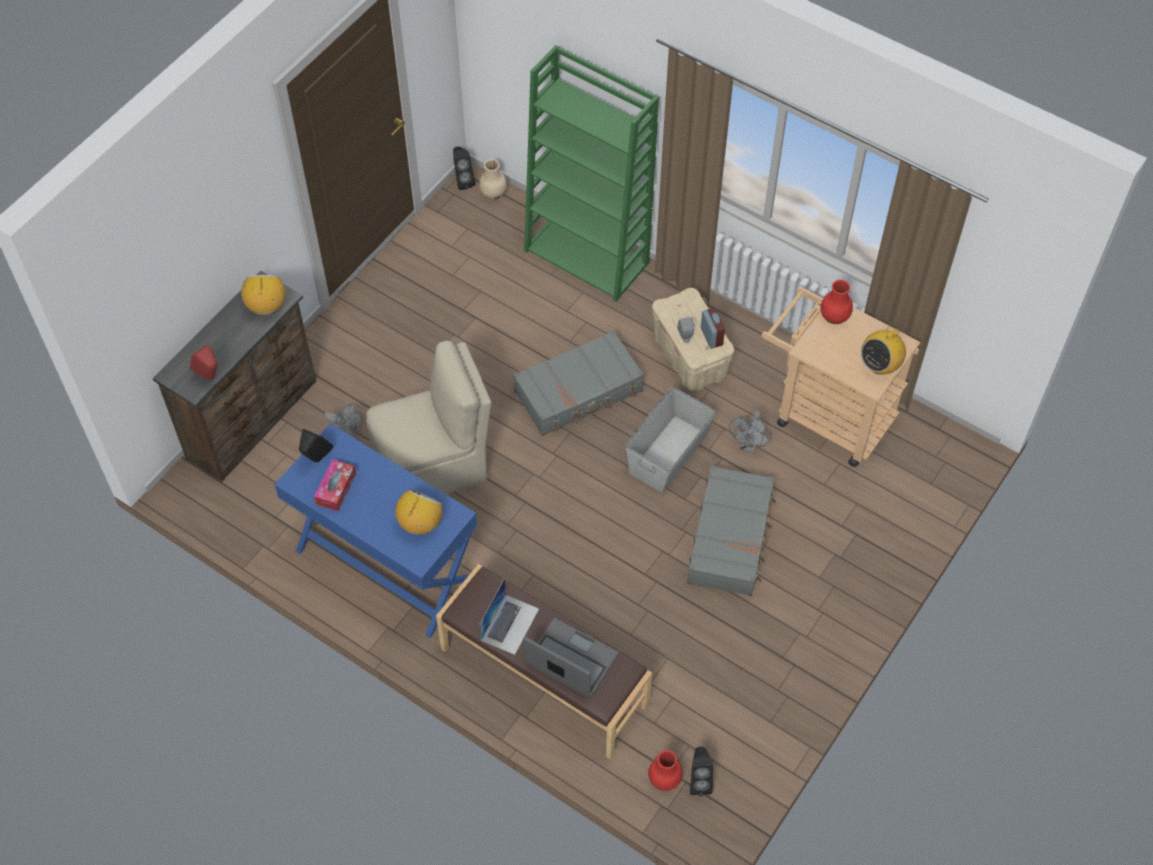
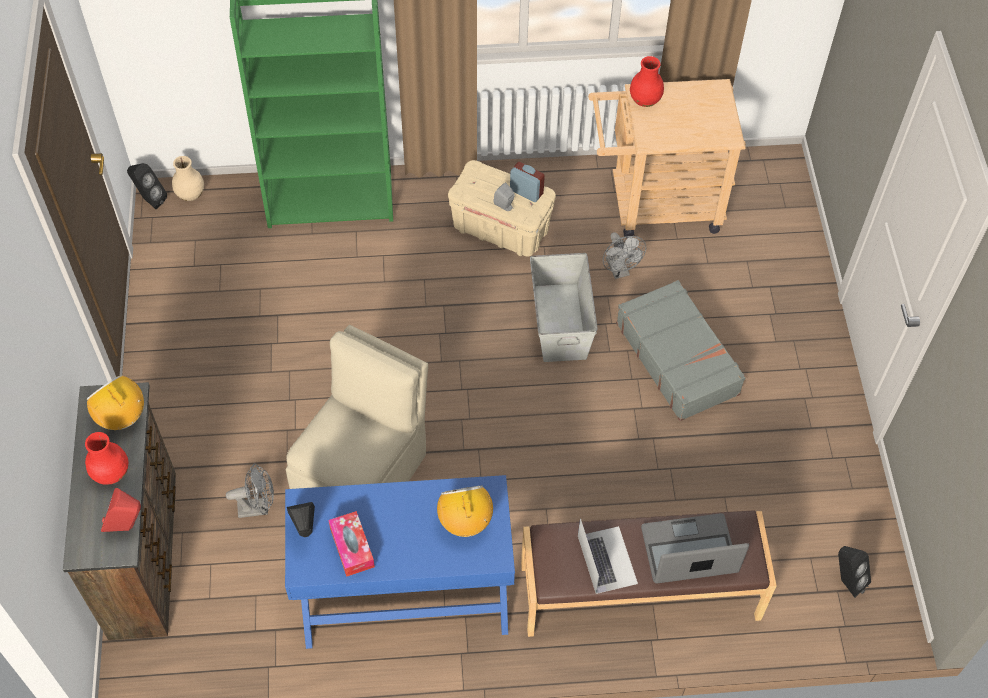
camera: 40 degrees left, 0 degrees up
grey suitcase [513,330,644,436] -> none
red vase [648,750,683,791] -> red vase moved to [85,432,128,485]
radio [861,321,906,375] -> none

